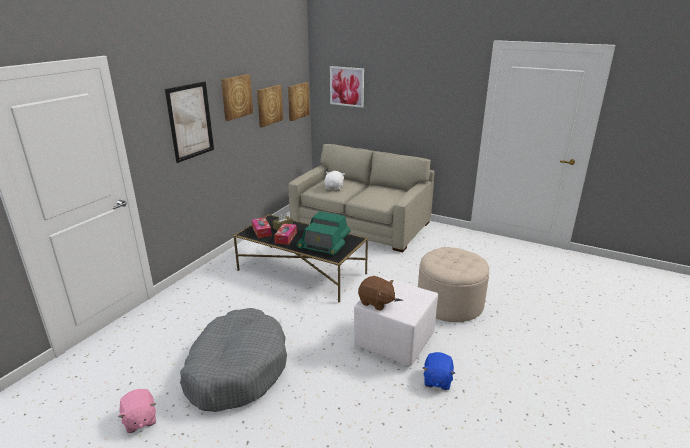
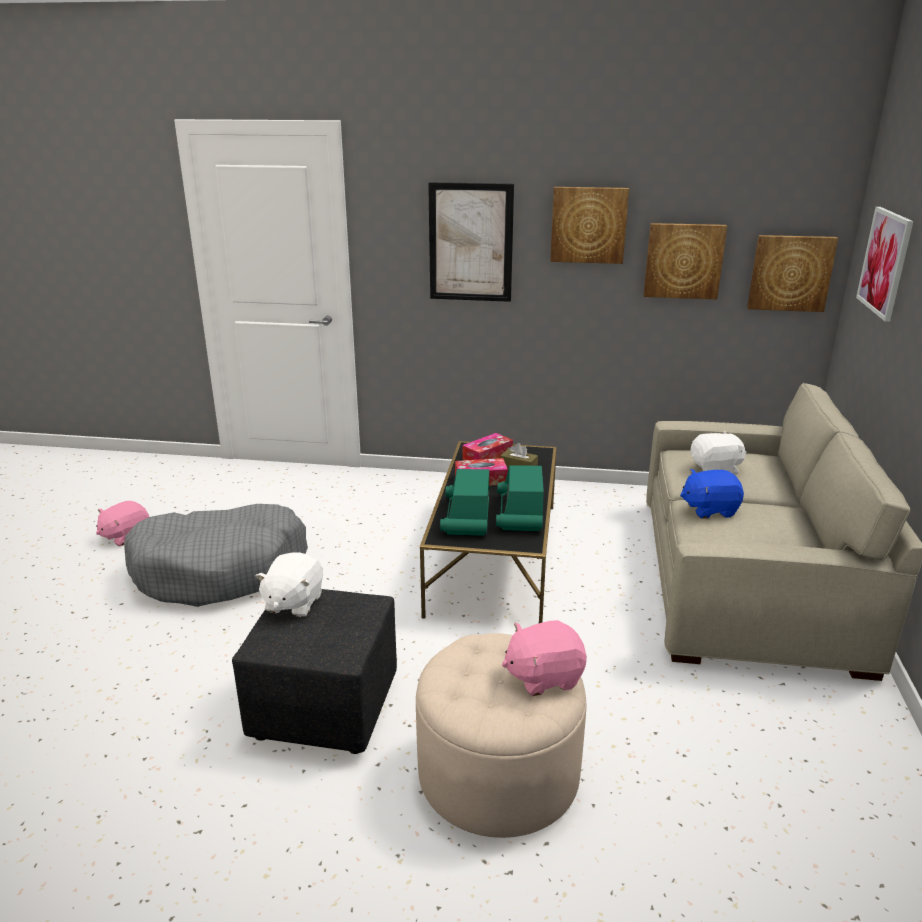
camera: 70 degrees right, 0 degrees up
white ottoman [354,277,438,367] -> black ottoman [232,589,397,754]
brown plush toy [358,276,396,311] -> white plush toy [255,553,323,617]
blue plush toy [423,352,455,390] -> blue plush toy moved to [680,469,744,519]
none -> pink plush toy [502,620,587,696]

